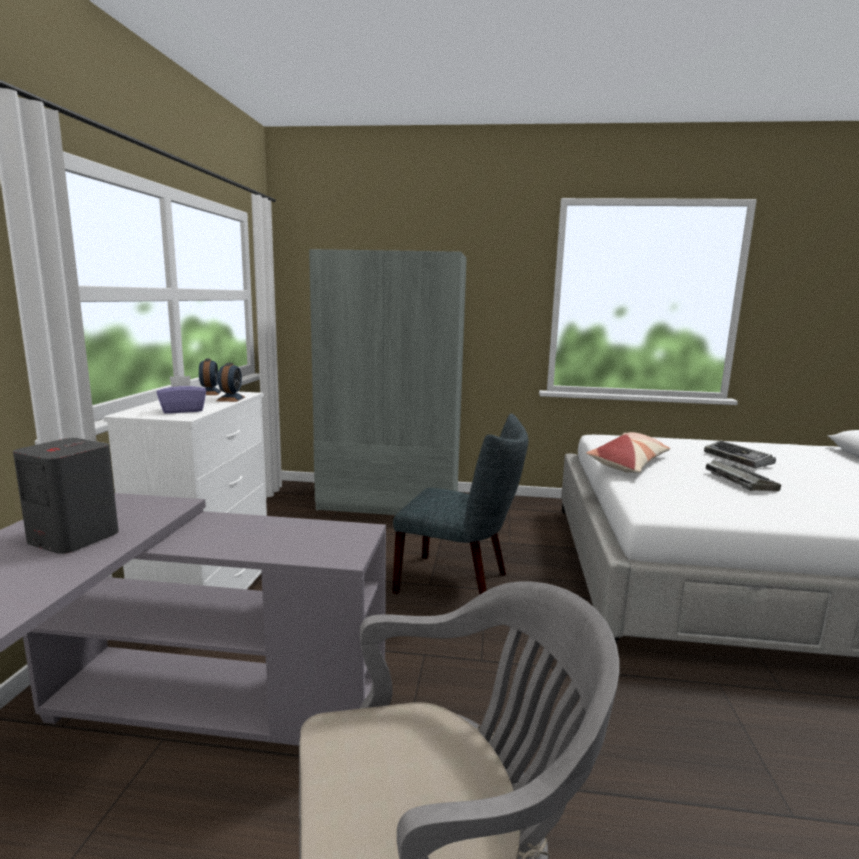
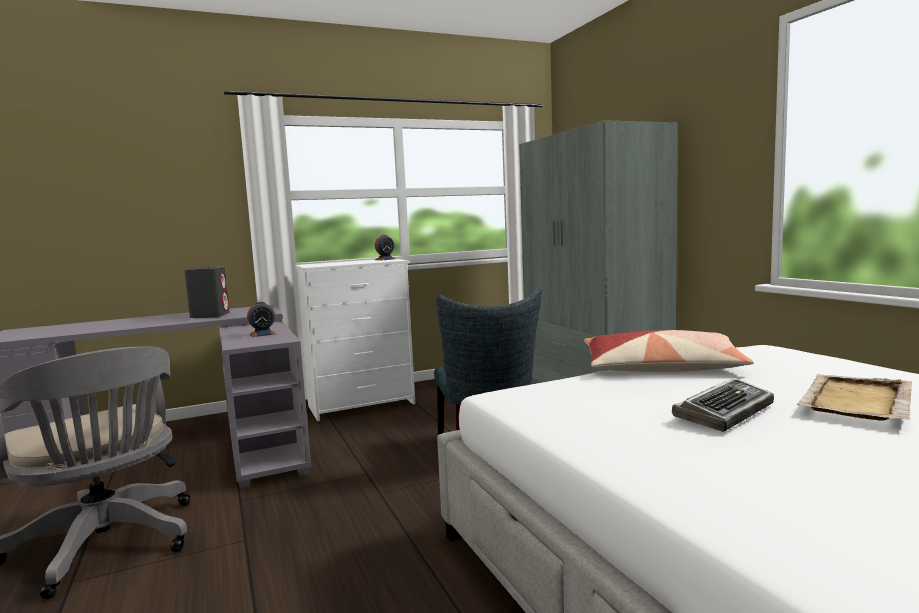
camera: 60 degrees right, 5 degrees down
purple tissue box [157,376,206,414] -> none
alarm clock [216,363,245,402] -> alarm clock moved to [247,302,276,337]
keyboard [704,440,776,468] -> beige tray [797,374,913,421]

